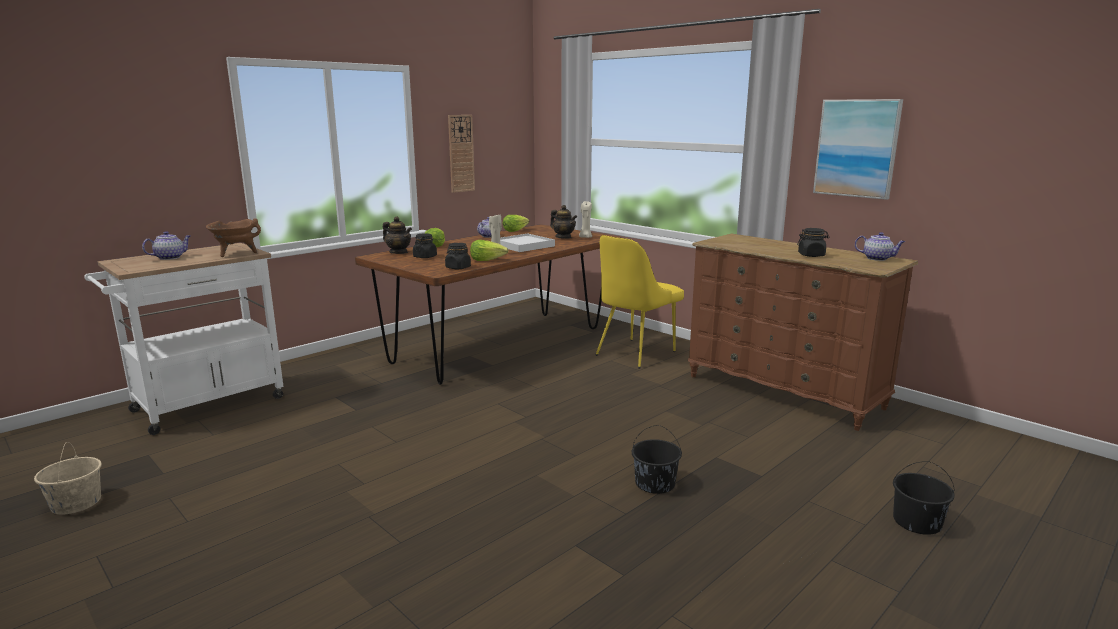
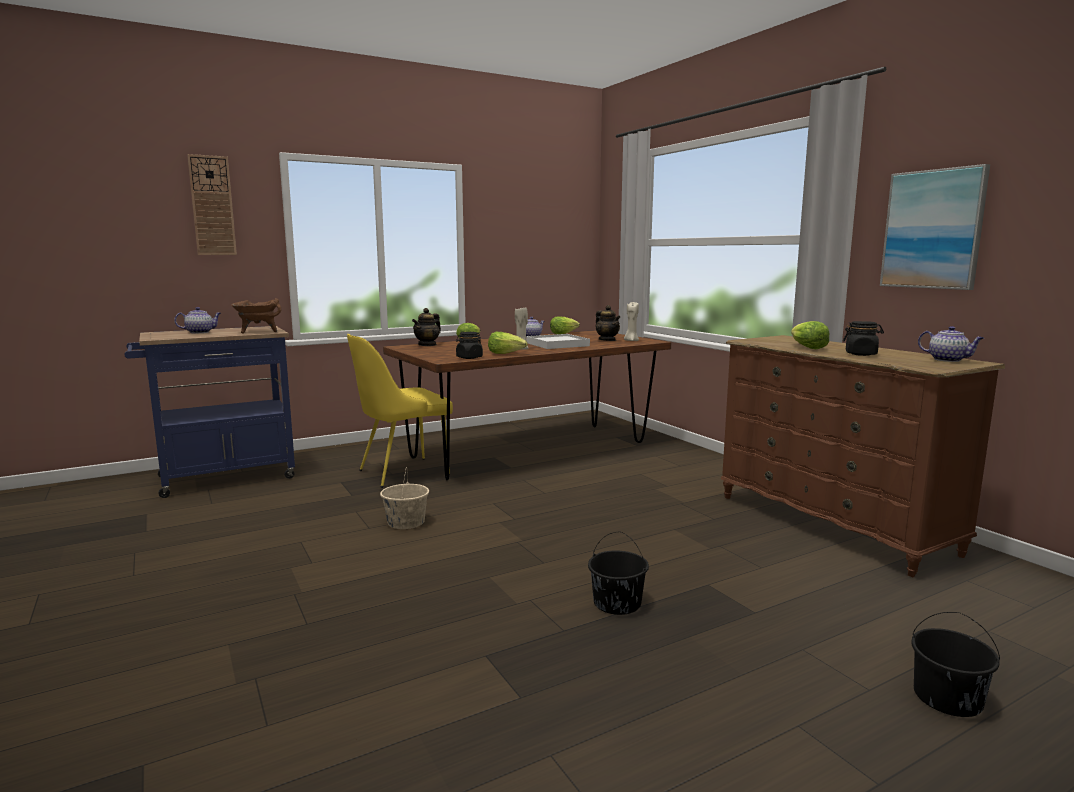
camera: 15 degrees right, 5 degrees down
beige bucket [34,442,102,515] -> beige bucket moved to [380,467,429,529]
white cart [84,243,284,435] -> blue cart [124,326,295,498]
teapot [383,216,412,254] -> teapot turned 75 degrees clockwise [412,308,441,346]
black jar [413,233,437,258] -> none
wall clock [448,115,475,193] -> wall clock moved to [187,154,237,255]
yellow chair [595,235,684,369] -> yellow chair moved to [347,334,453,488]
none -> lettuce [791,321,829,349]

